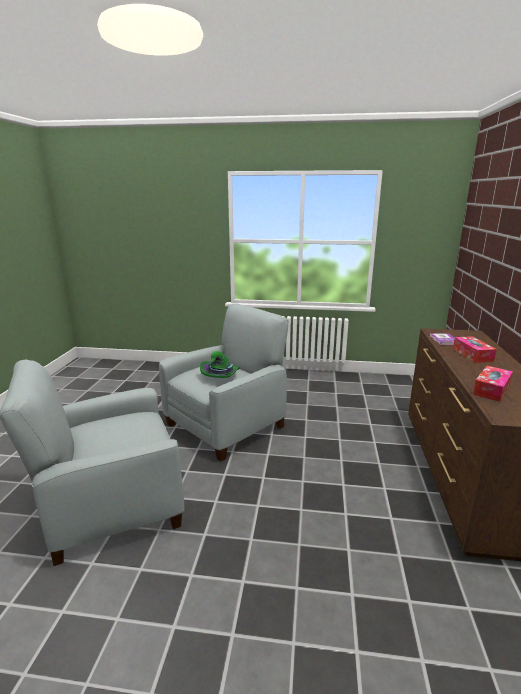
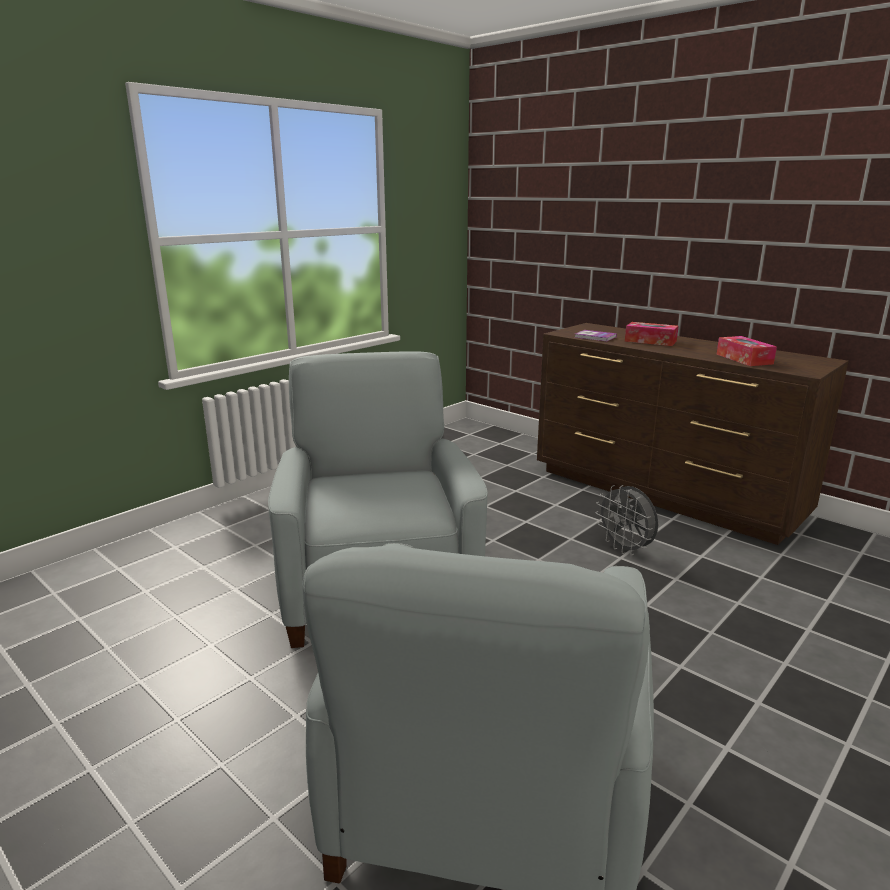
camera: 55 degrees left, 0 degrees up
green hat [200,351,240,378] -> none
none -> grey fan [596,485,658,555]

